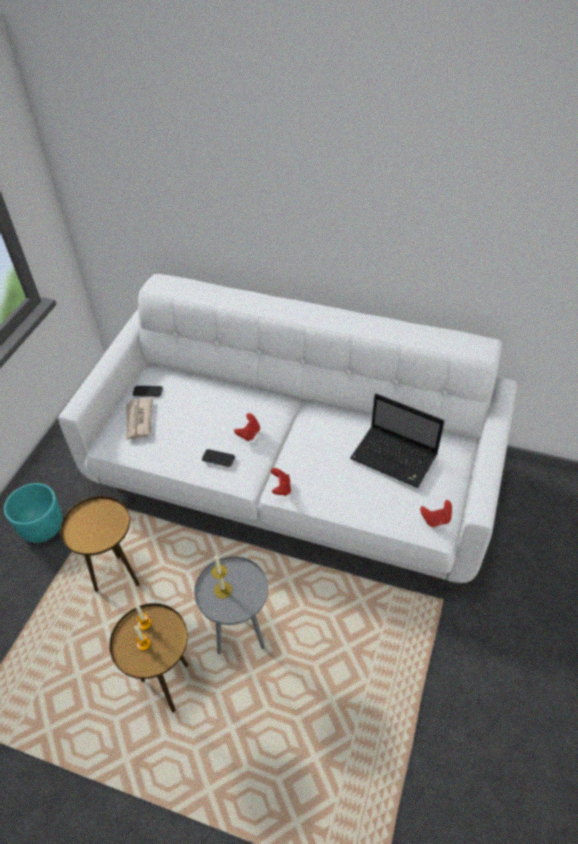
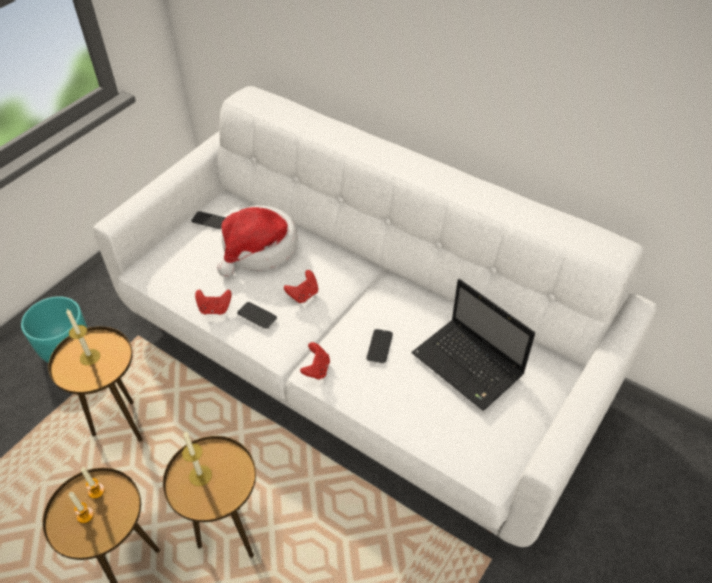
camera: 15 degrees right, 0 degrees up
newspaper [126,398,153,441] -> none
grey side table [194,556,268,654] -> brown side table [163,436,256,558]
red game controller [420,500,452,527] -> red game controller moved to [195,289,232,315]
none -> candle [66,309,100,365]
none -> hat [217,205,298,277]
none -> phone [367,329,393,363]

